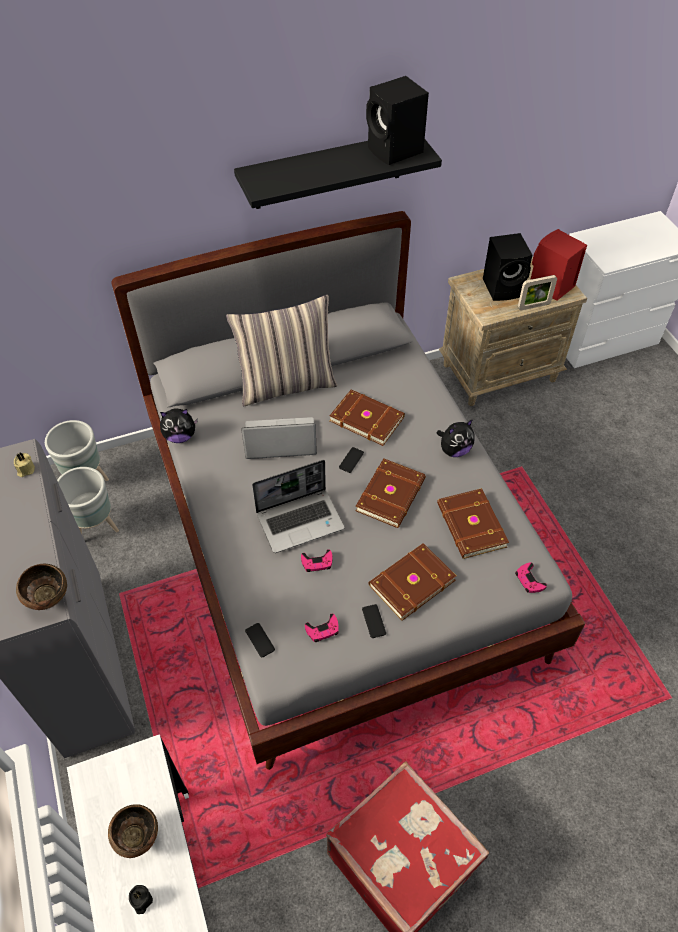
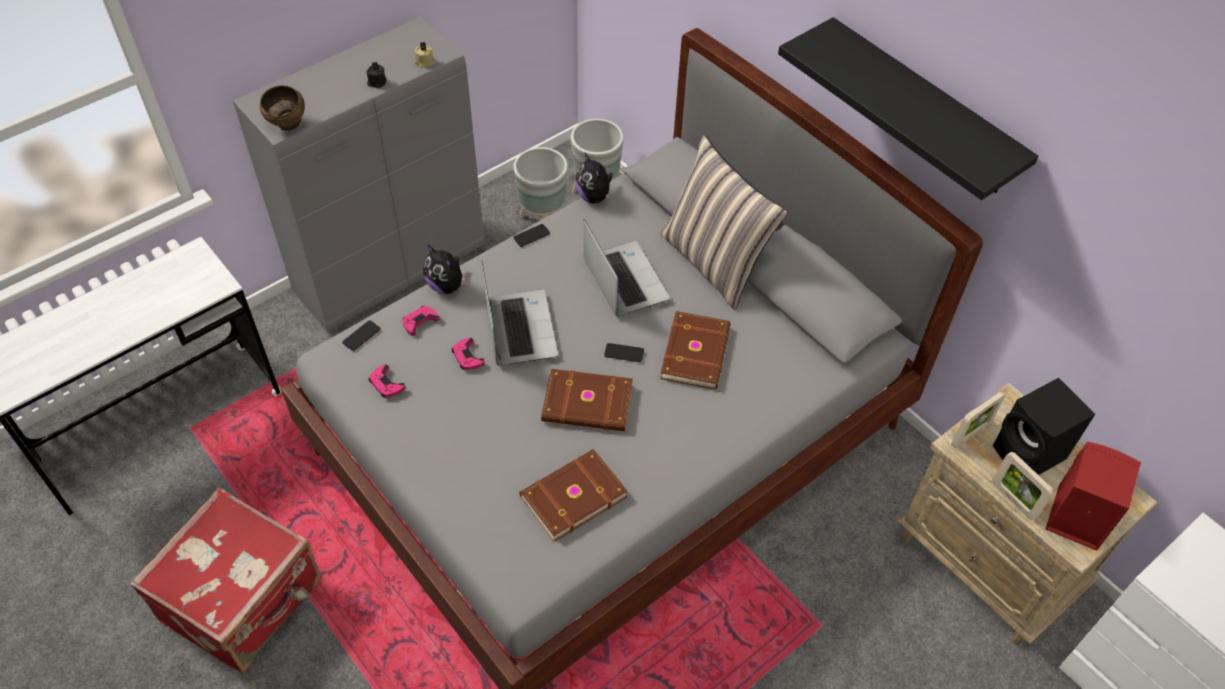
camera: 70 degrees right, 0 degrees up
brown bowl [108,804,158,858] -> none
black candle [129,885,153,914] -> black candle moved to [366,62,387,88]
laptop [252,460,345,553] -> laptop turned 150 degrees counterclockwise [481,260,558,366]
phone [362,604,386,638] -> phone moved to [513,224,550,247]
black speaker [366,76,429,165] -> none
brown book [369,543,456,621] -> none
plush toy [437,419,474,457] -> plush toy moved to [423,245,469,294]
pink game controller [515,562,547,593] -> pink game controller moved to [402,306,439,336]
none -> picture frame [951,391,1005,448]

